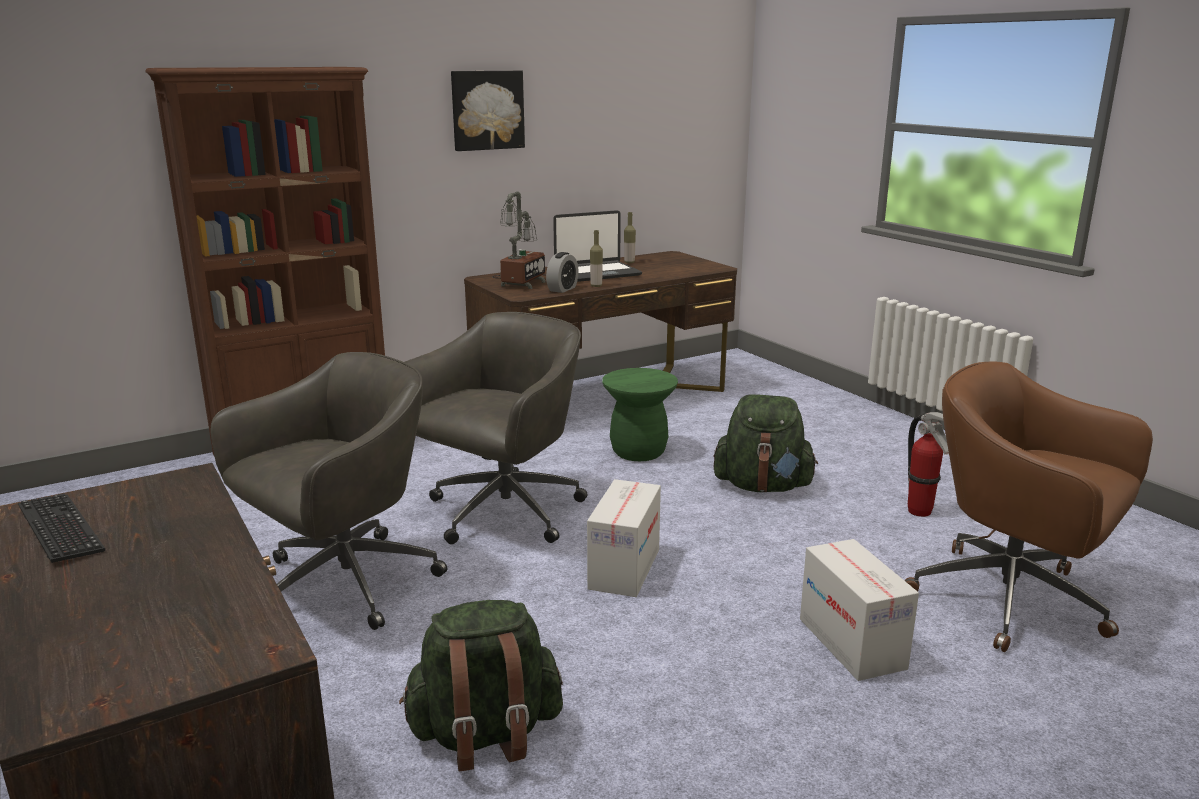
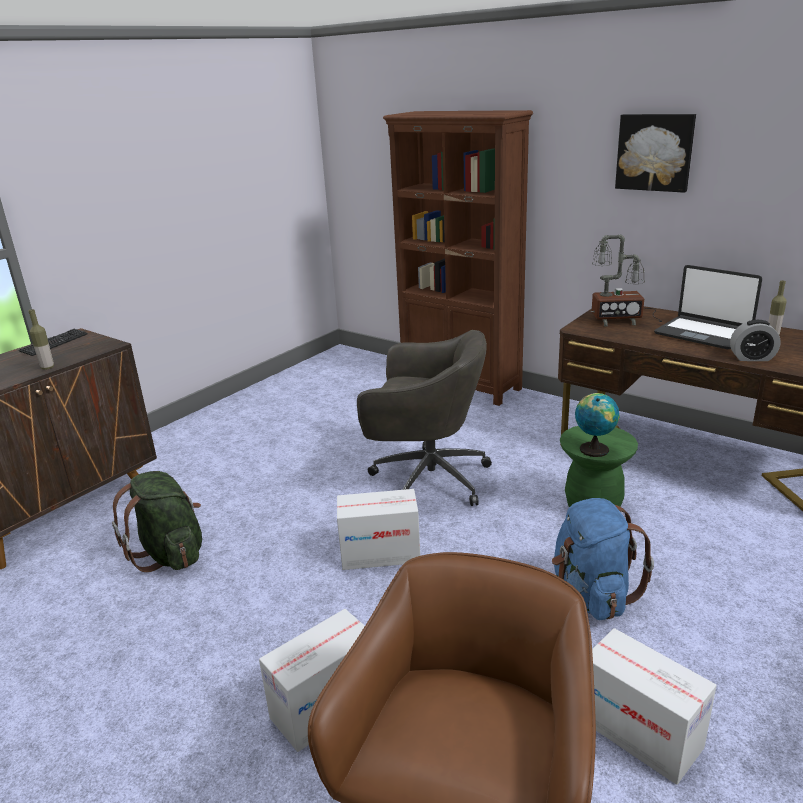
camera: 70 degrees right, 5 degrees up
grey office chair [210,352,447,630] -> none
alarm clock [546,252,579,293] -> alarm clock moved to [730,320,781,361]
bottle [590,230,603,287] -> bottle moved to [28,309,54,369]
green backpack [714,394,818,492] -> blue backpack [552,498,654,620]
fire extinguisher [908,412,949,517] -> cardboard box [592,628,717,785]
none -> globe [575,393,620,457]

